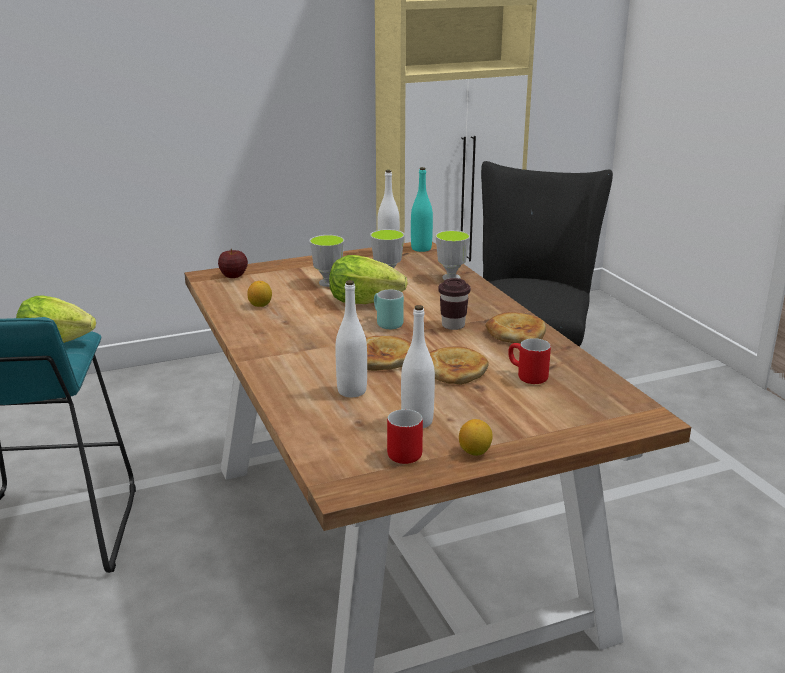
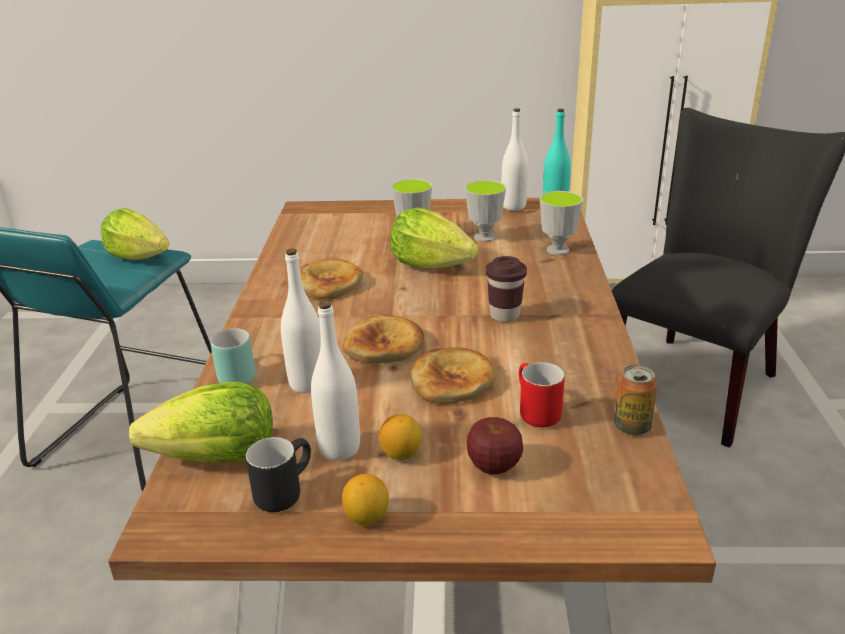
camera: 25 degrees right, 5 degrees up
apple [218,249,248,278] -> apple moved to [467,417,523,474]
lemon [247,281,272,307] -> lemon moved to [379,414,422,460]
turquoise mug [374,290,404,329] -> turquoise mug moved to [210,328,255,384]
red mug [387,409,423,464] -> black mug [246,437,311,512]
bread [485,312,546,344] -> bread moved to [300,259,363,299]
none -> lettuce [129,382,273,463]
none -> can [614,365,658,435]

